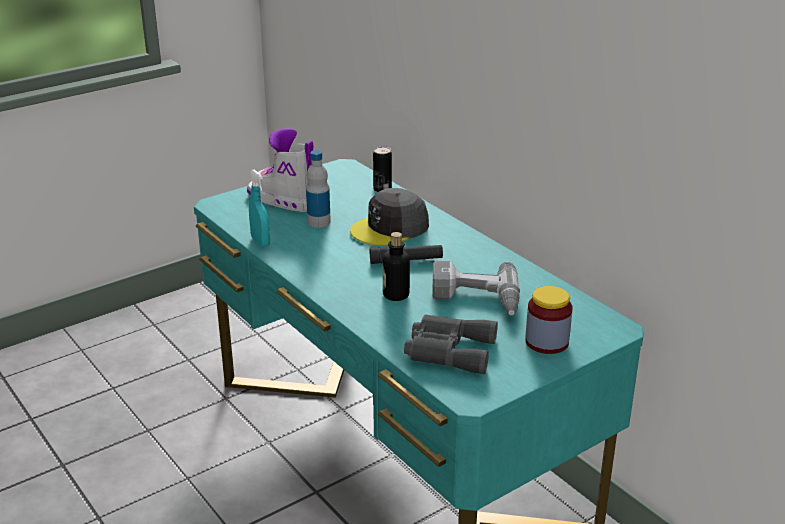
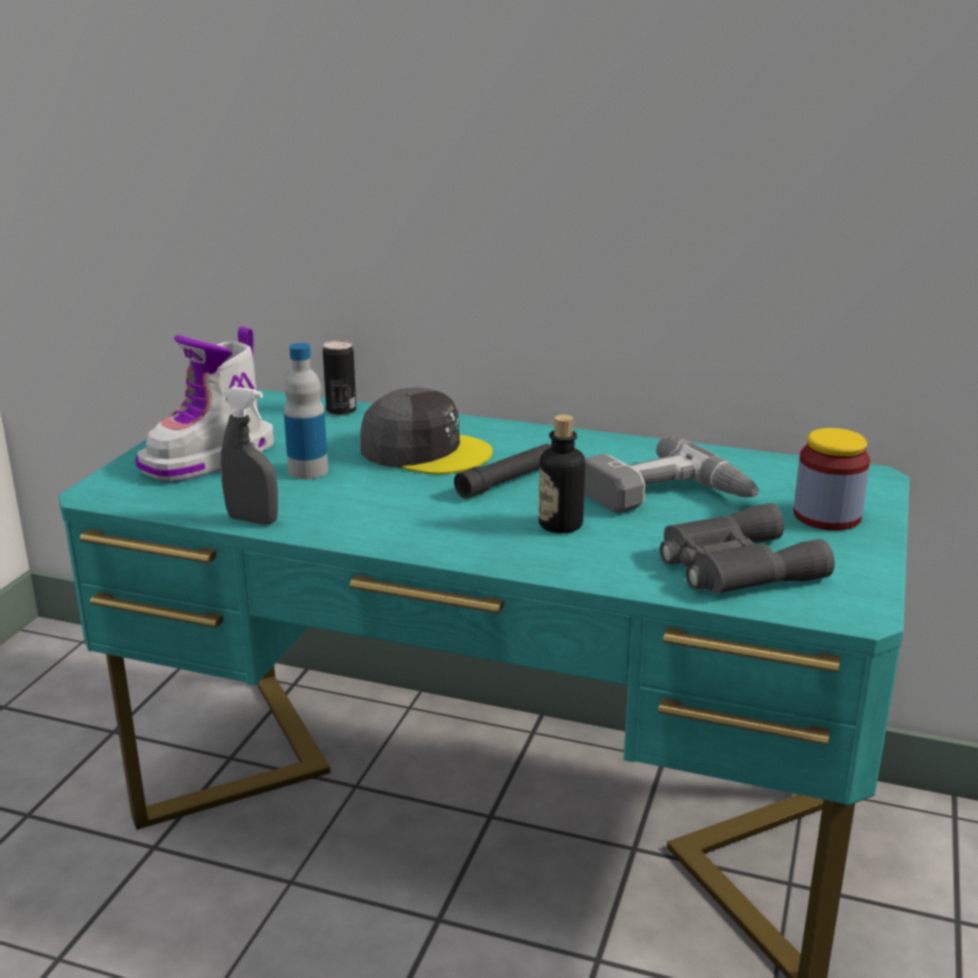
camera: 35 degrees left, 5 degrees down
boot [247,128,313,212] -> boot turned 45 degrees counterclockwise [135,326,274,482]
turquoise spray bottle [249,170,270,247] -> grey spray bottle [221,387,278,525]
grey cap [350,188,429,246] -> grey cap turned 90 degrees counterclockwise [360,387,493,474]

